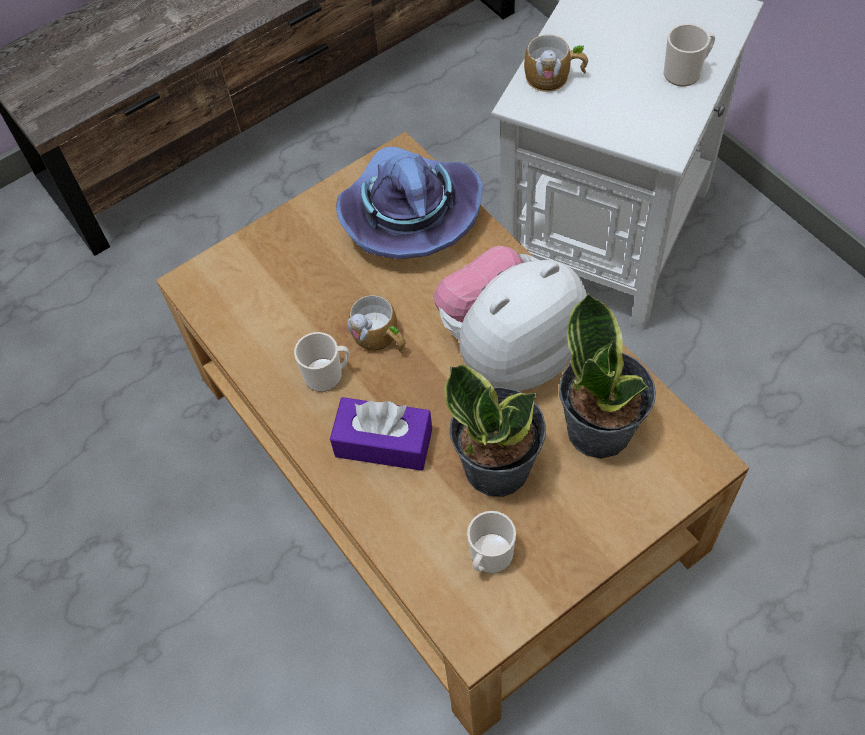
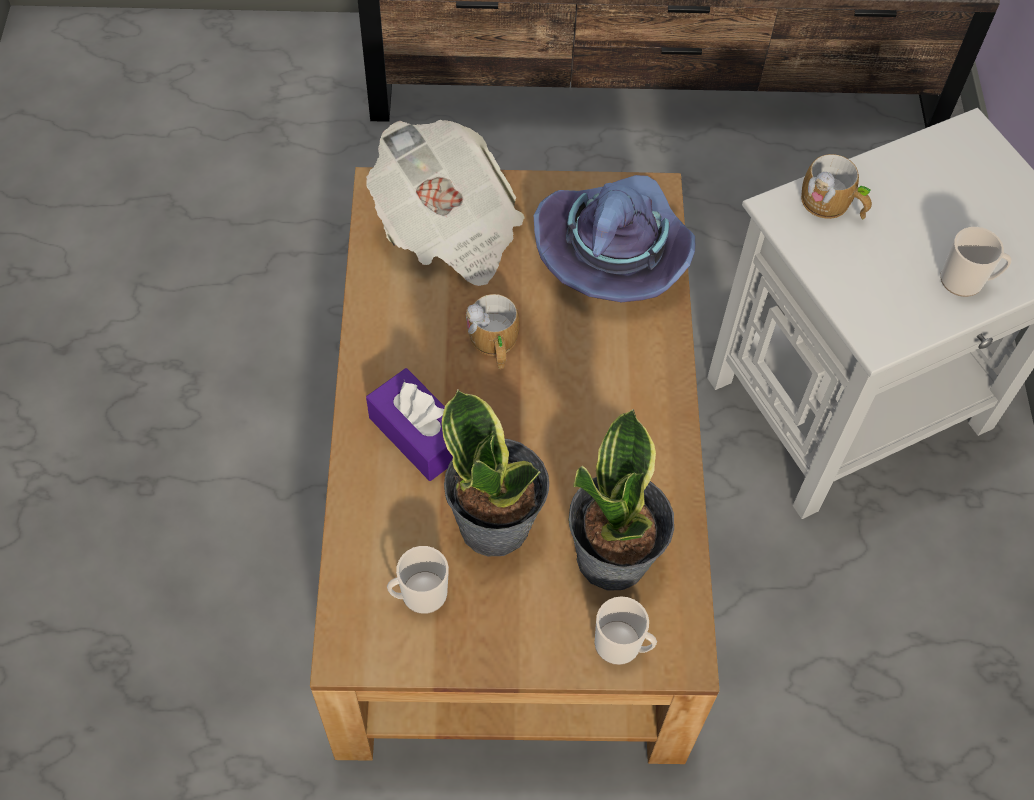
camera: 30 degrees right, 0 degrees up
mug [294,332,349,392] -> mug moved to [594,597,657,665]
plush toy [433,246,587,390] -> none
none -> newspaper [366,120,525,286]

